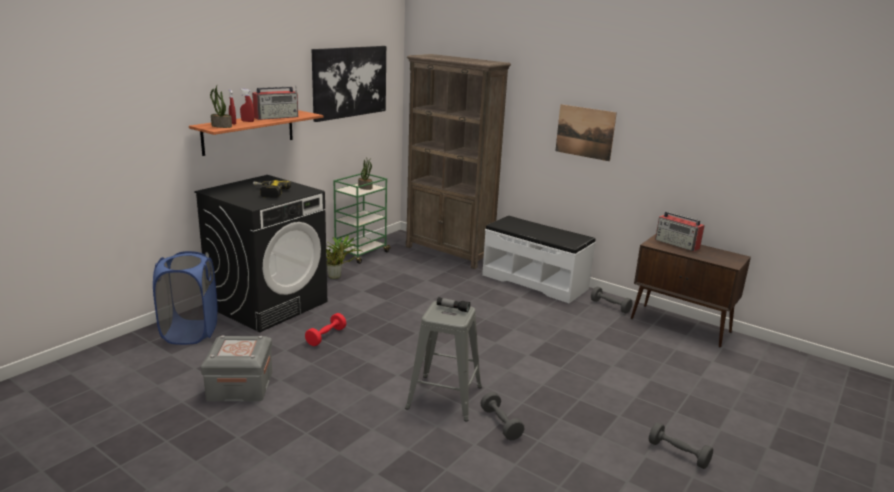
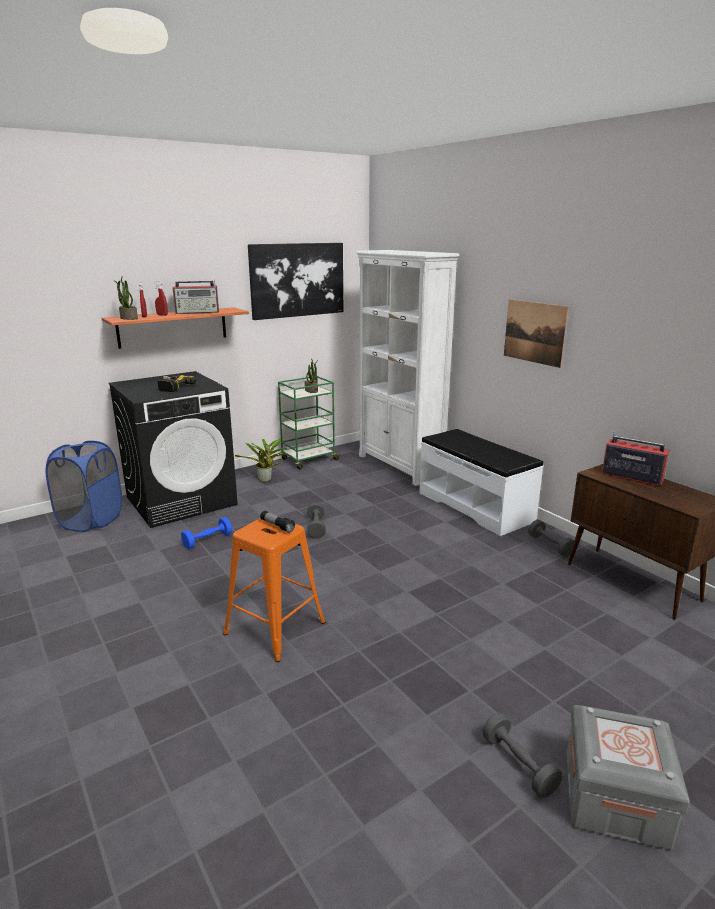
camera: 20 degrees right, 0 degrees up
grey storage box [201,335,272,401] -> grey storage box moved to [567,705,690,850]
red dumbbell [305,313,346,346] -> blue dumbbell [181,517,232,549]
grey stool [405,301,482,422] -> orange stool [223,518,325,662]
brown bookcase [406,54,511,269] -> white bookcase [356,250,460,486]
grey dumbbell [480,392,525,440] -> grey dumbbell moved to [307,502,326,538]
radio [655,211,705,252] -> radio turned 150 degrees clockwise [602,431,669,486]

